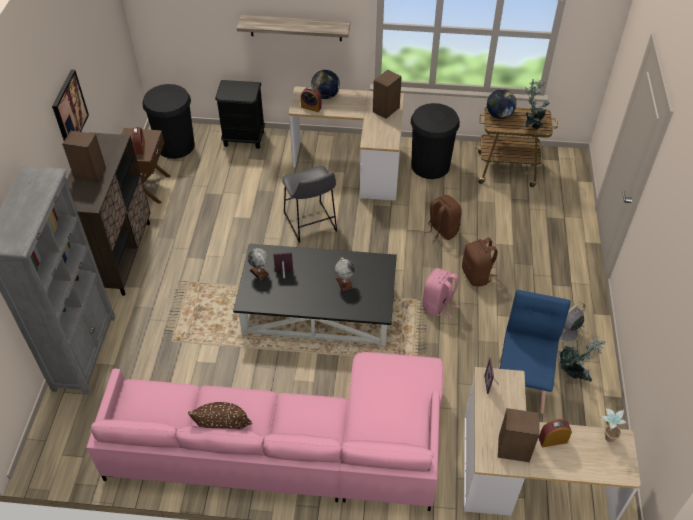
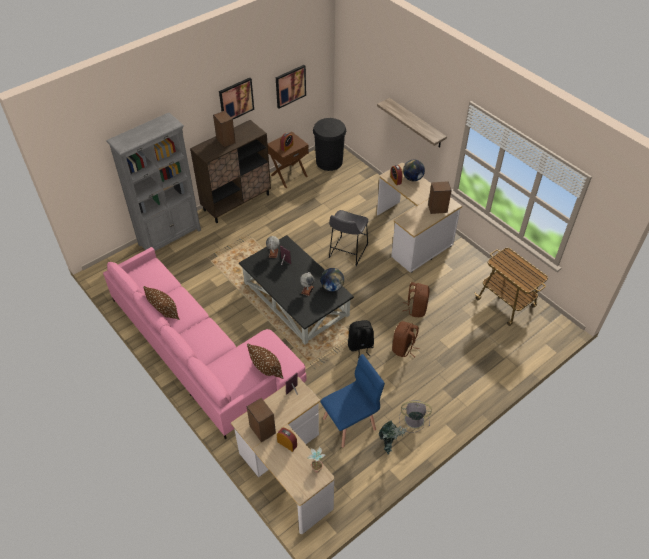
camera: 45 degrees right, 0 degrees up
black nightstand [215,80,265,149] -> none
black trash can [411,103,460,179] -> none
pink backpack [422,268,459,318] -> black backpack [348,320,374,359]
globe [487,89,516,119] -> globe moved to [321,268,344,292]
potted plant [525,79,550,129] -> none
none -> brown pillow [247,343,284,379]
none -> picture [276,65,306,108]

